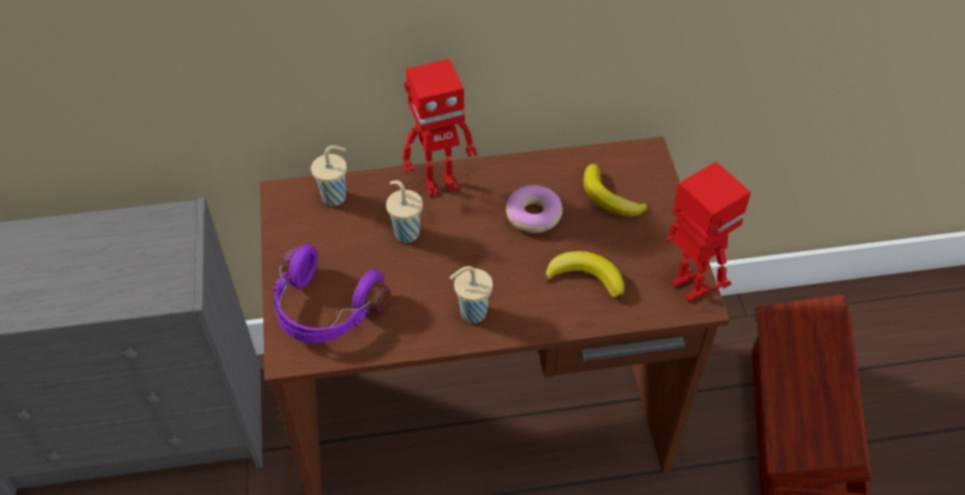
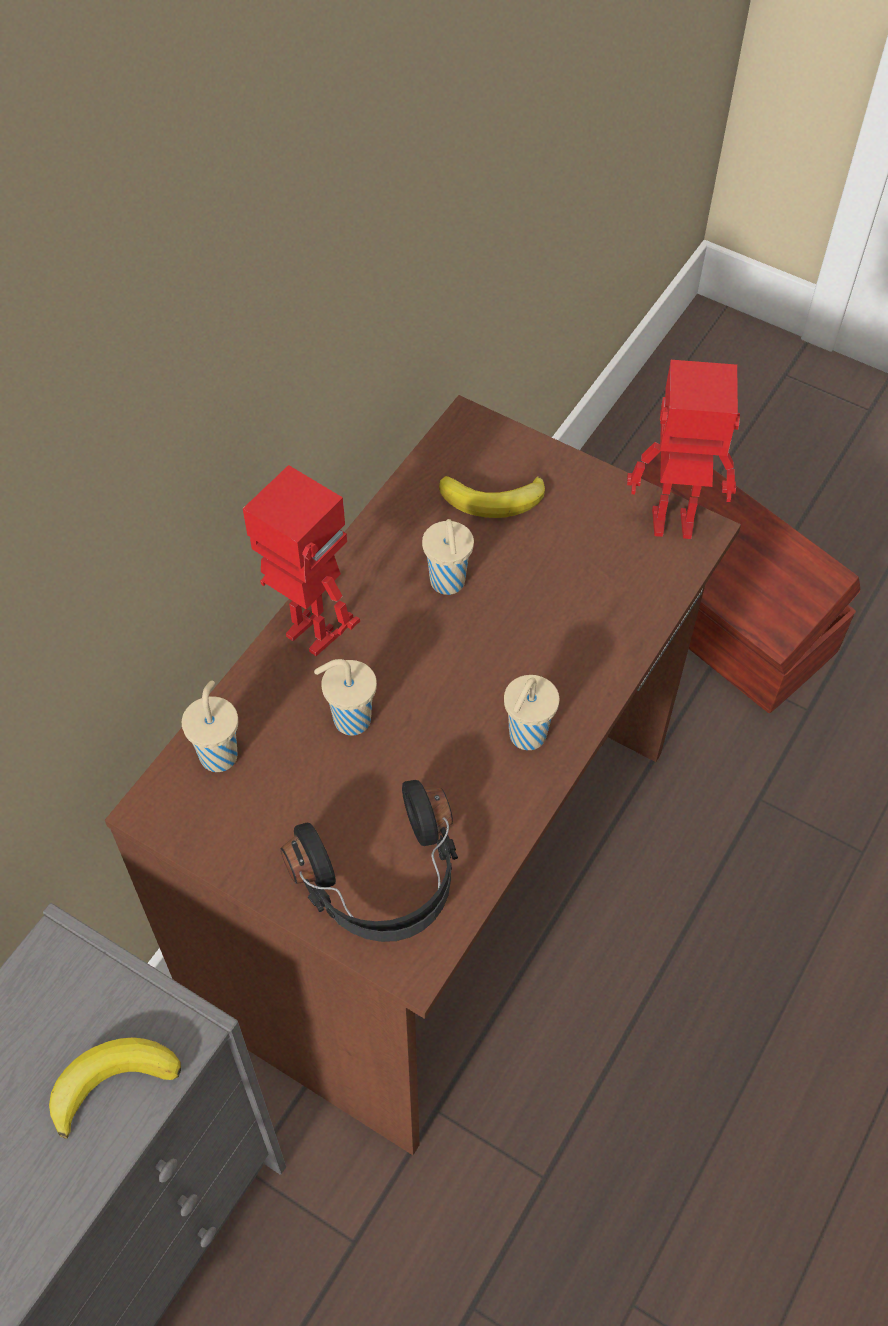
camera: 50 degrees left, 5 degrees up
purple headphones [273,244,391,343] -> black headphones [281,780,458,942]
toy robot [402,59,477,197] -> toy robot turned 75 degrees counterclockwise [243,465,360,656]
donut [506,185,562,233] -> beige cup [422,519,474,595]
banana [545,251,625,299] -> banana moved to [49,1037,181,1139]

